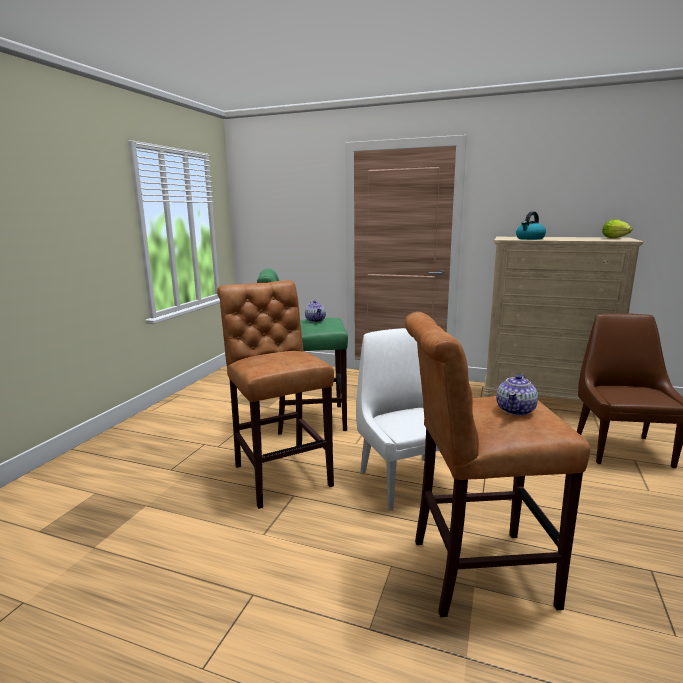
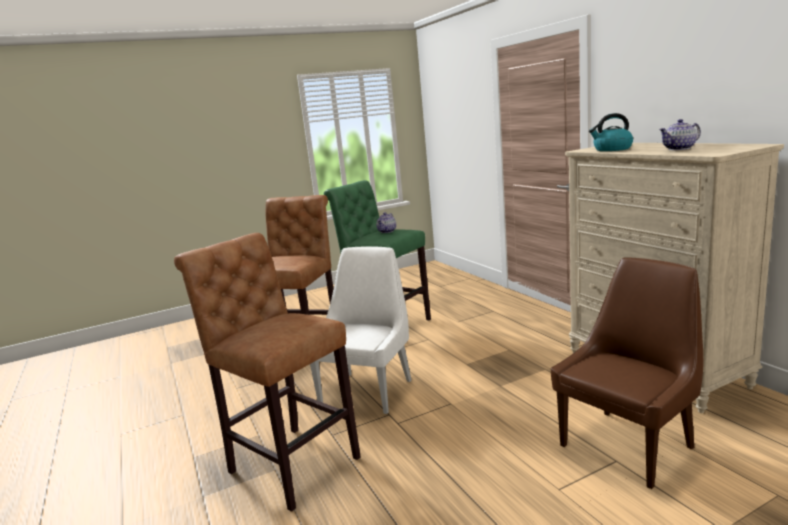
camera: 45 degrees right, 0 degrees up
teapot [496,374,538,416] -> teapot moved to [659,119,701,150]
lettuce [602,219,632,238] -> none

